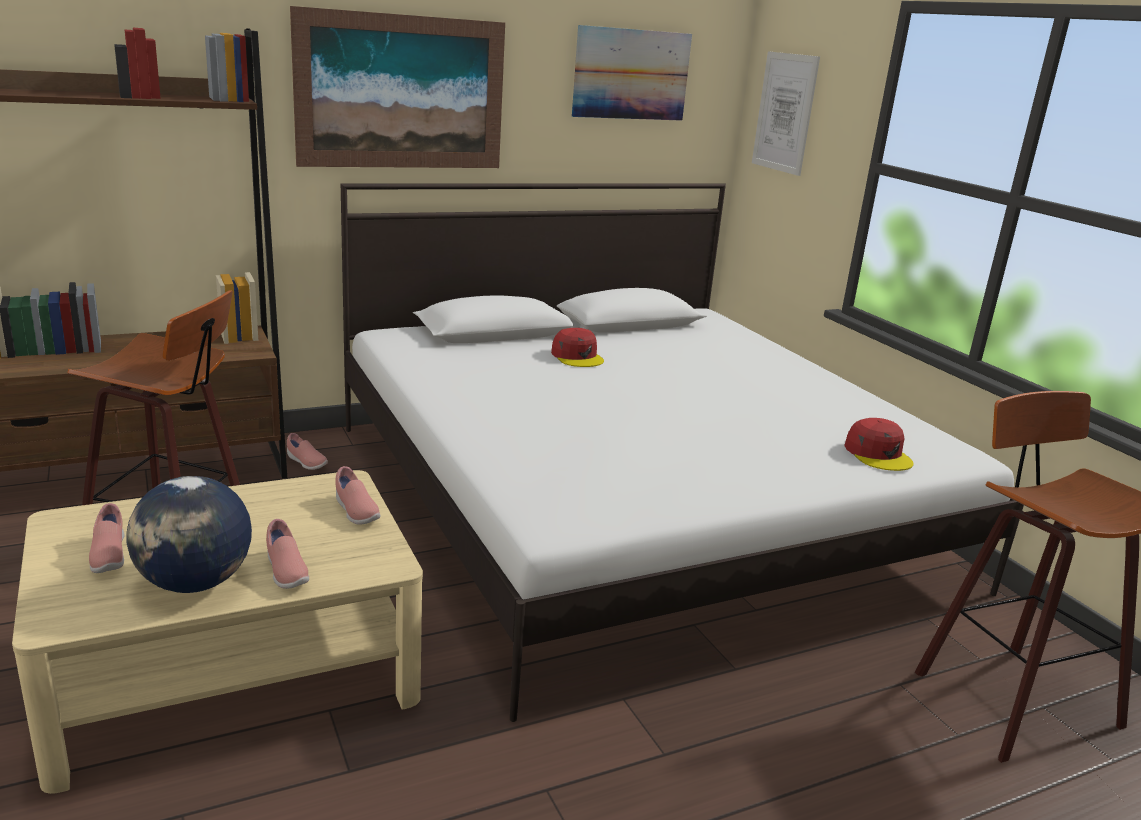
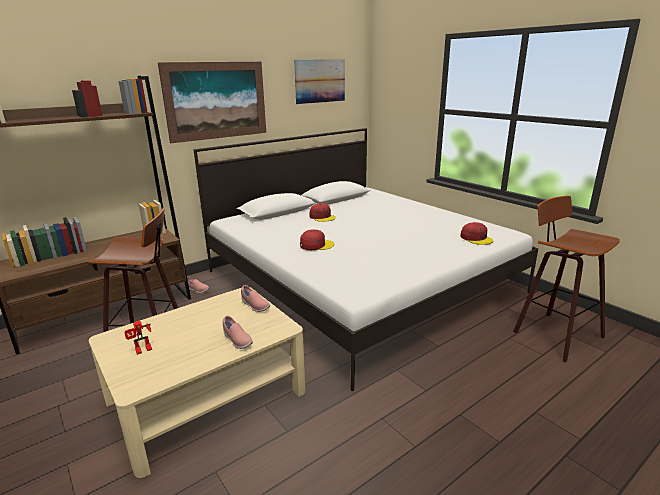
camera: 10 degrees left, 0 degrees up
pink shoe [89,503,125,573] -> toy robot [124,321,152,355]
globe [127,476,252,593] -> none
picture [752,51,820,176] -> none
none -> red cap [300,229,334,250]

